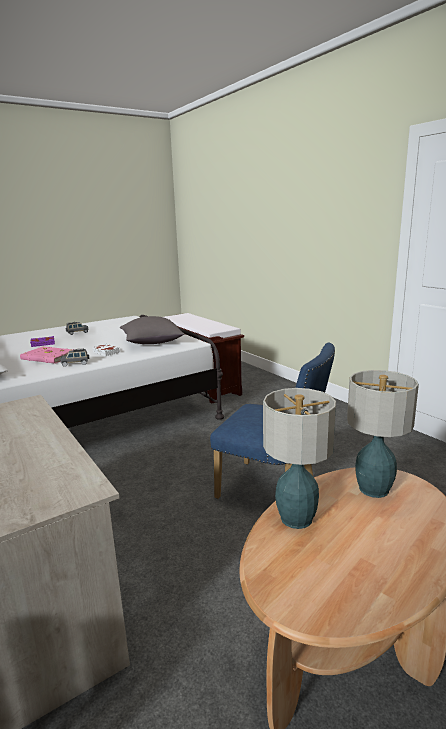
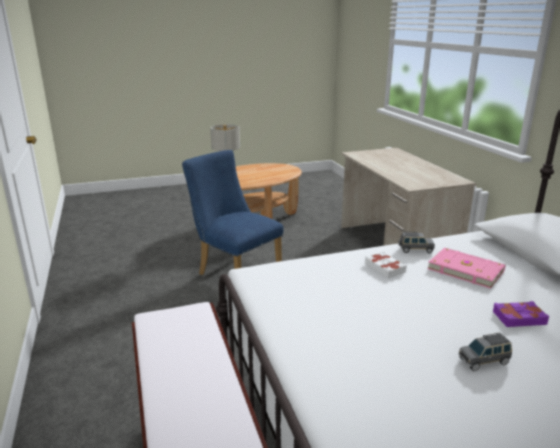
camera: 165 degrees left, 5 degrees up
grey pillow [120,316,184,344] -> none
table lamp [263,388,336,529] -> none

